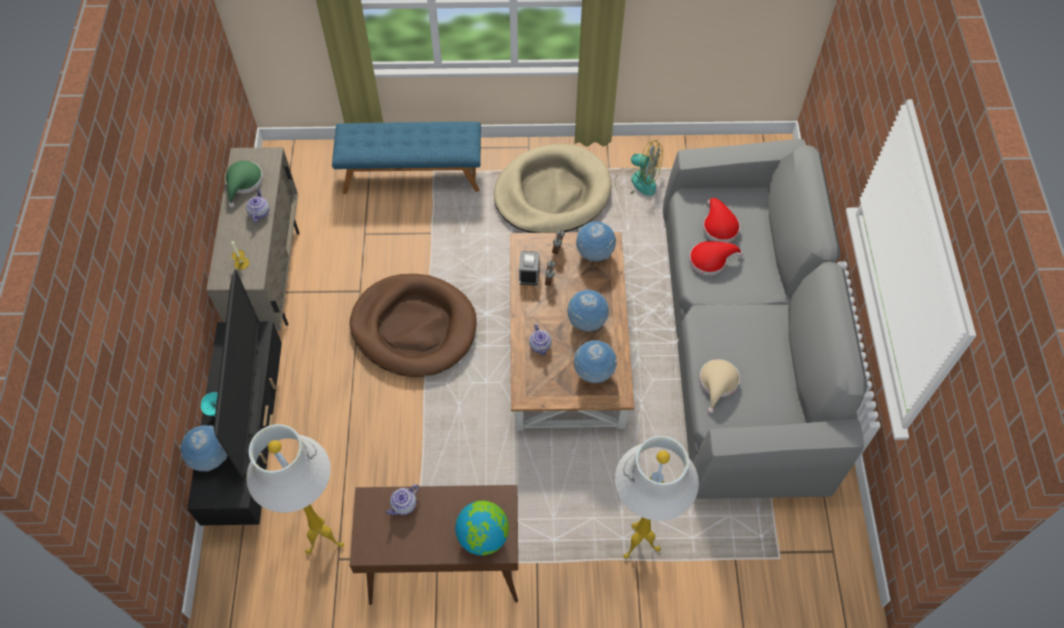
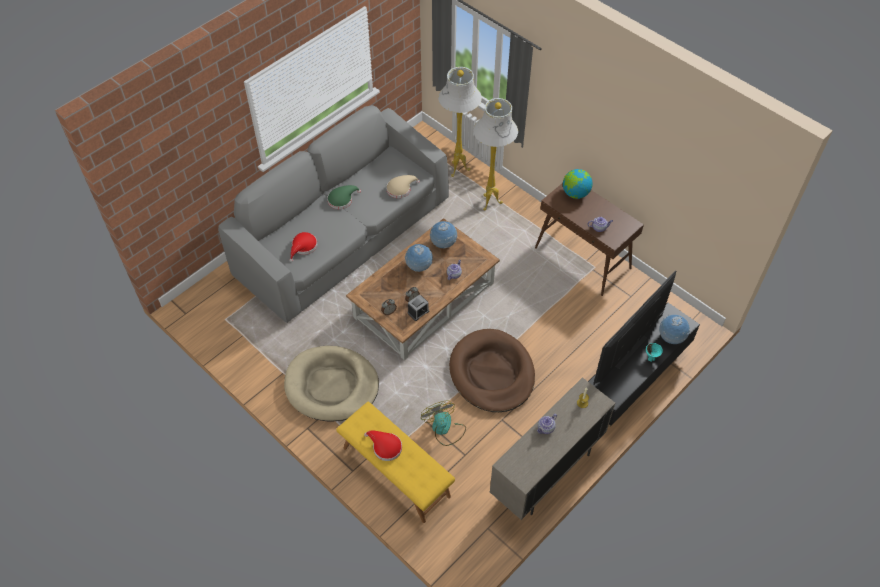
camera: 135 degrees left, 5 degrees down
green hat [225,160,263,208] -> green hat moved to [327,185,361,209]
white floor lamp [246,424,344,554] -> white floor lamp moved to [438,67,482,177]
blue bench [332,122,481,194] -> yellow bench [336,402,455,523]
globe [576,222,616,261] -> none
fan [615,140,663,196] -> fan moved to [421,401,466,446]
red hat [689,241,743,276] -> red hat moved to [364,431,402,461]

